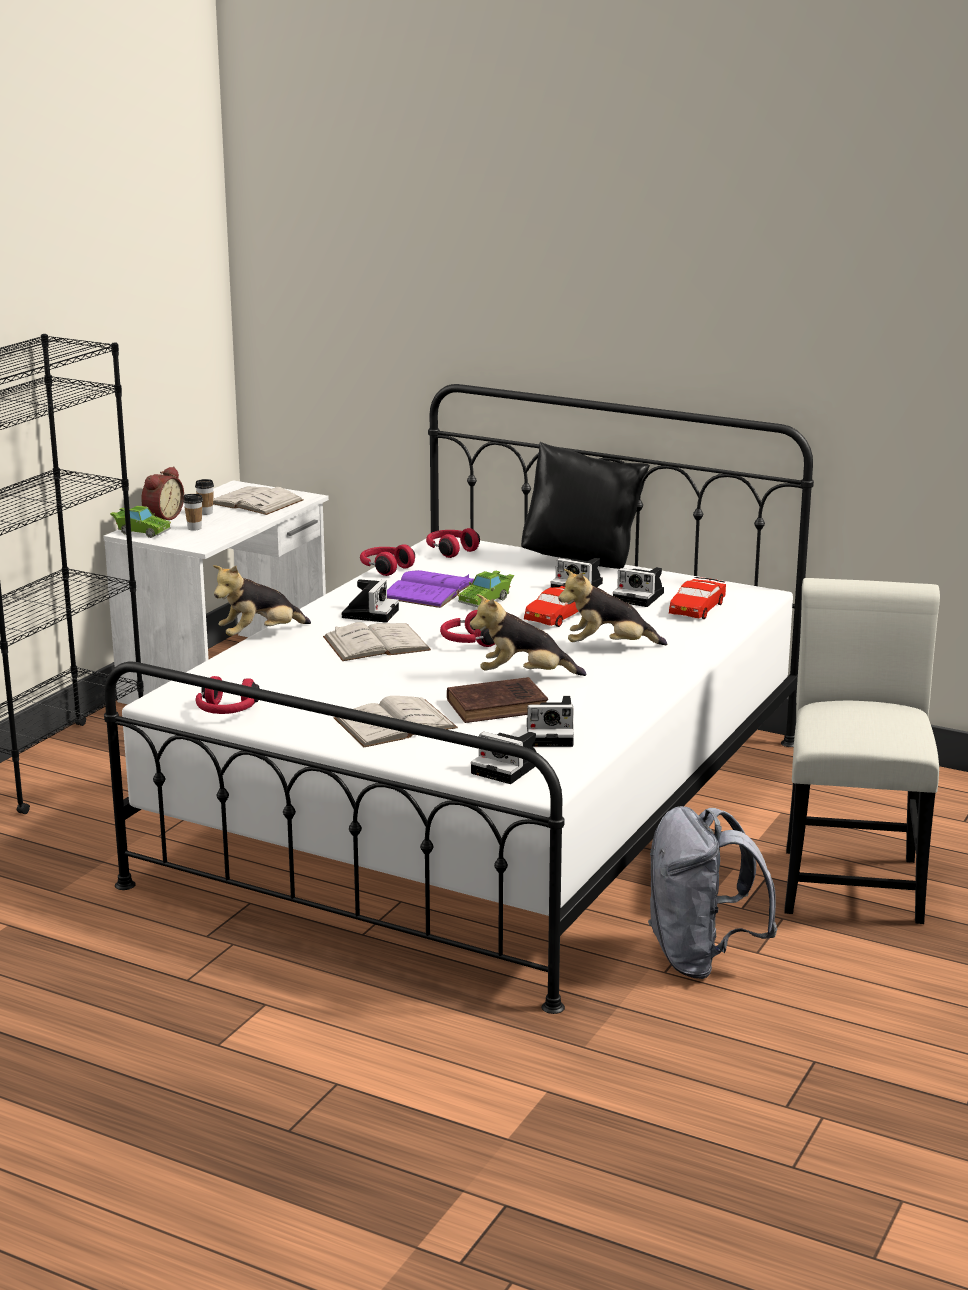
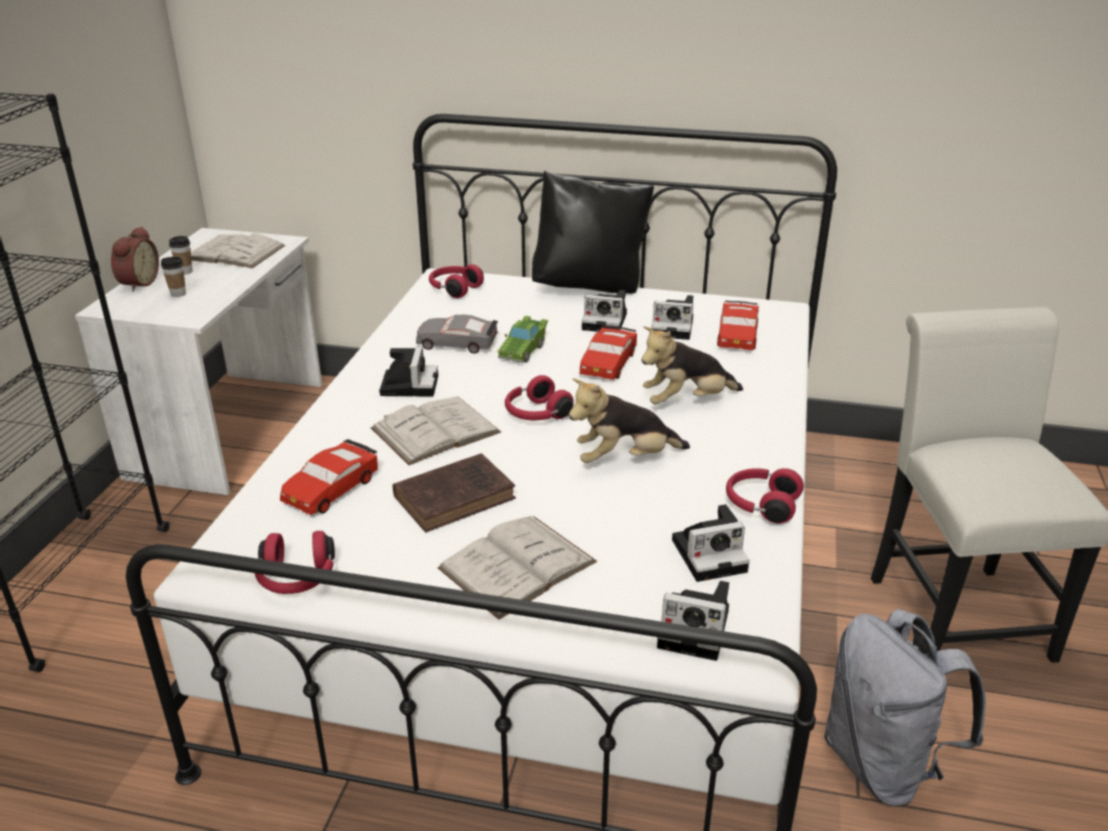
camera: 15 degrees left, 10 degrees up
green toy car [110,506,171,538] -> none
plush toy [213,565,311,636] -> none
red headphones [360,544,415,576] -> red headphones moved to [726,468,804,524]
purple book [387,570,474,608] -> grey toy car [416,315,498,354]
brown book [447,677,548,723] -> brown book moved to [393,453,516,532]
none -> red toy car [280,439,378,515]

